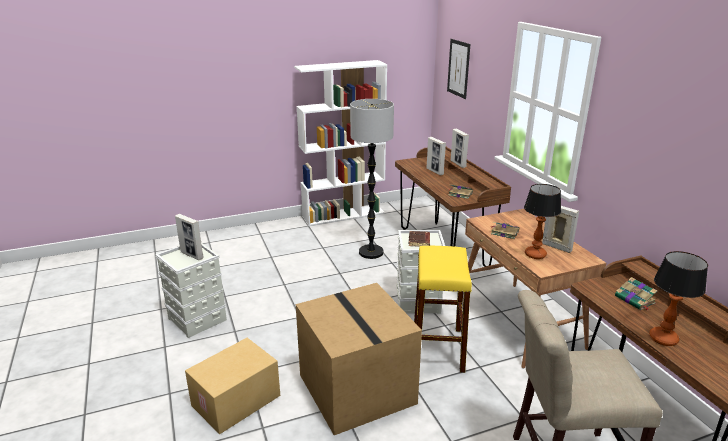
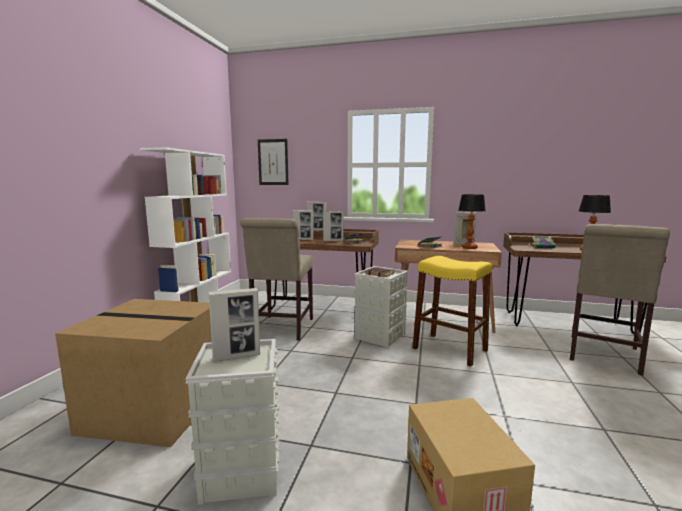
camera: 55 degrees left, 15 degrees down
cardboard box [296,283,422,435] -> cardboard box moved to [55,299,212,447]
floor lamp [350,99,394,259] -> beige chair [240,218,313,340]
none -> picture frame [323,211,344,241]

